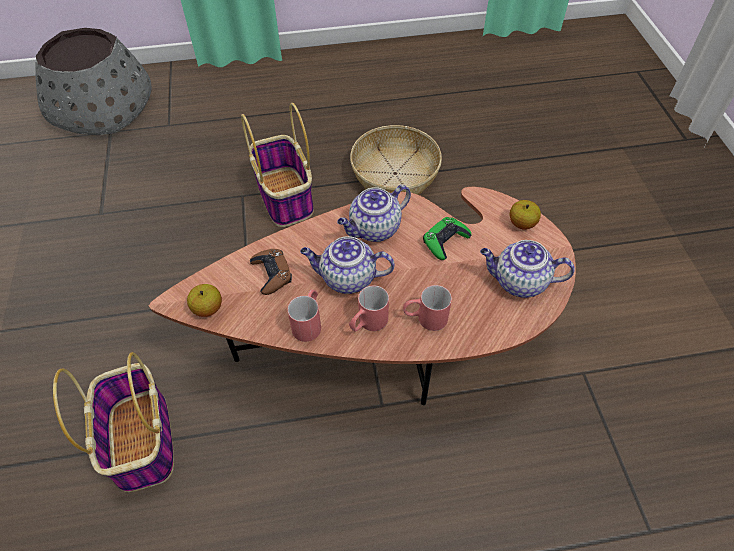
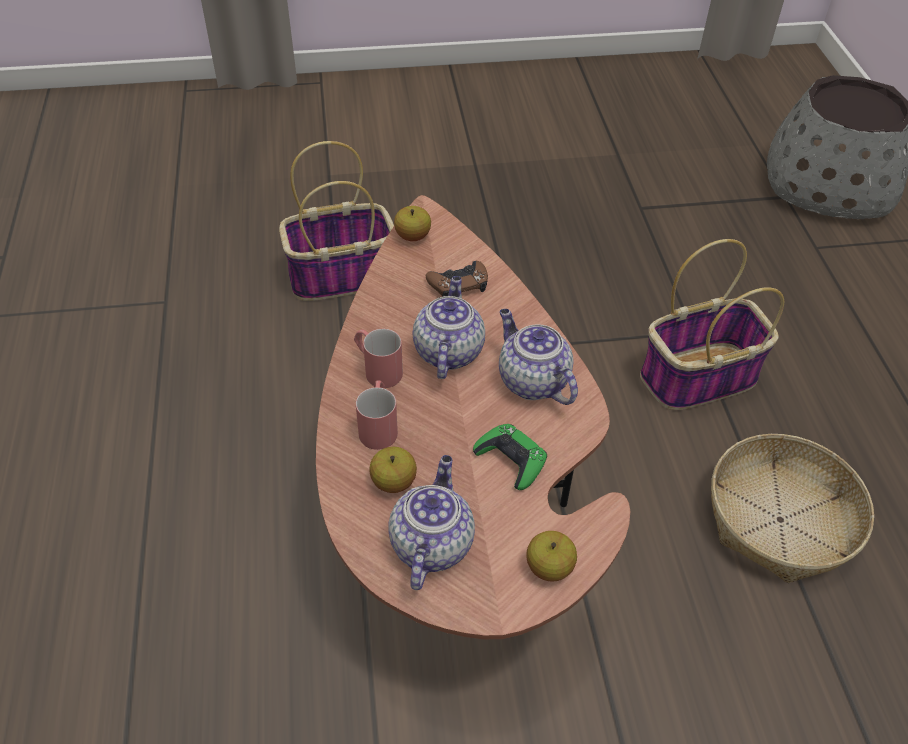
camera: 90 degrees right, 5 degrees down
red mug [287,289,321,342] -> none
none -> apple [369,447,417,493]

